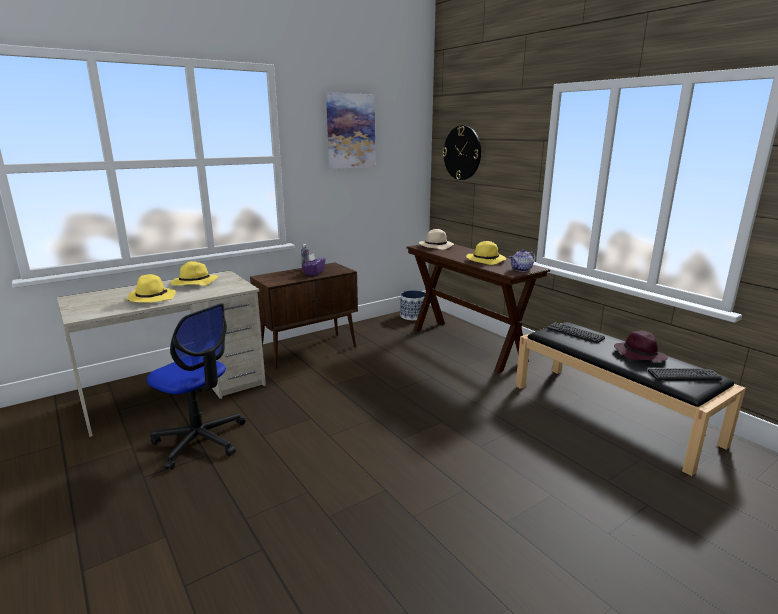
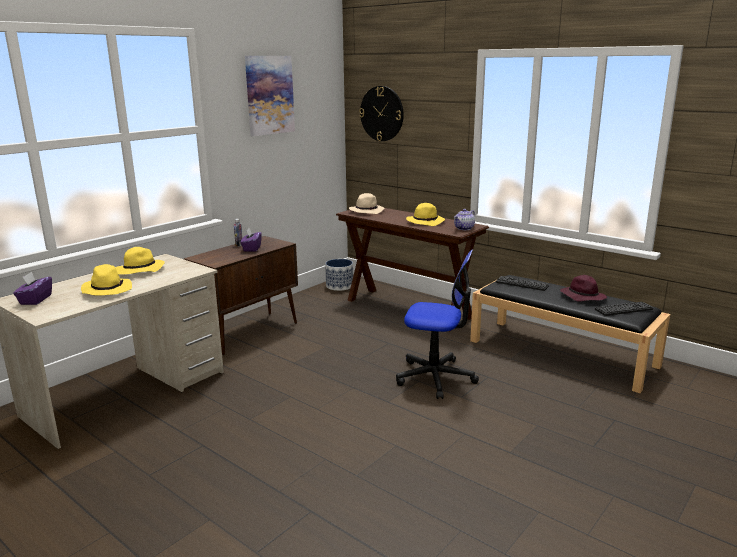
camera: 15 degrees left, 0 degrees up
office chair [147,303,245,469] -> office chair moved to [396,249,479,399]
none -> purple tissue box [13,272,52,305]

